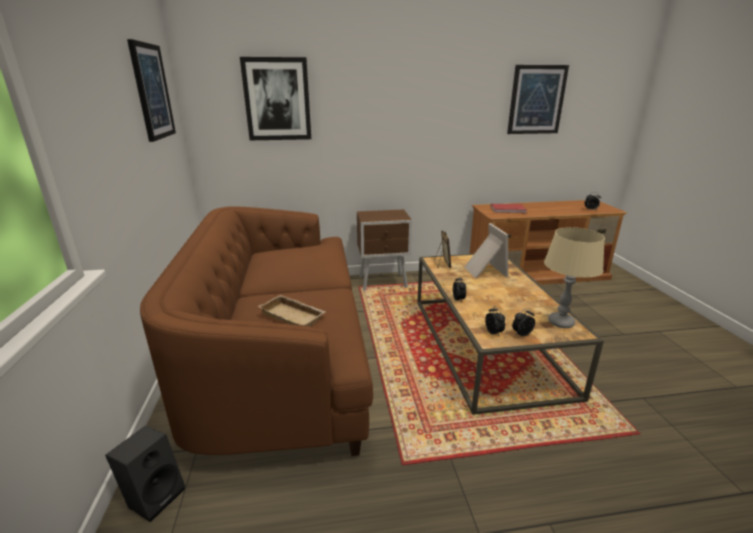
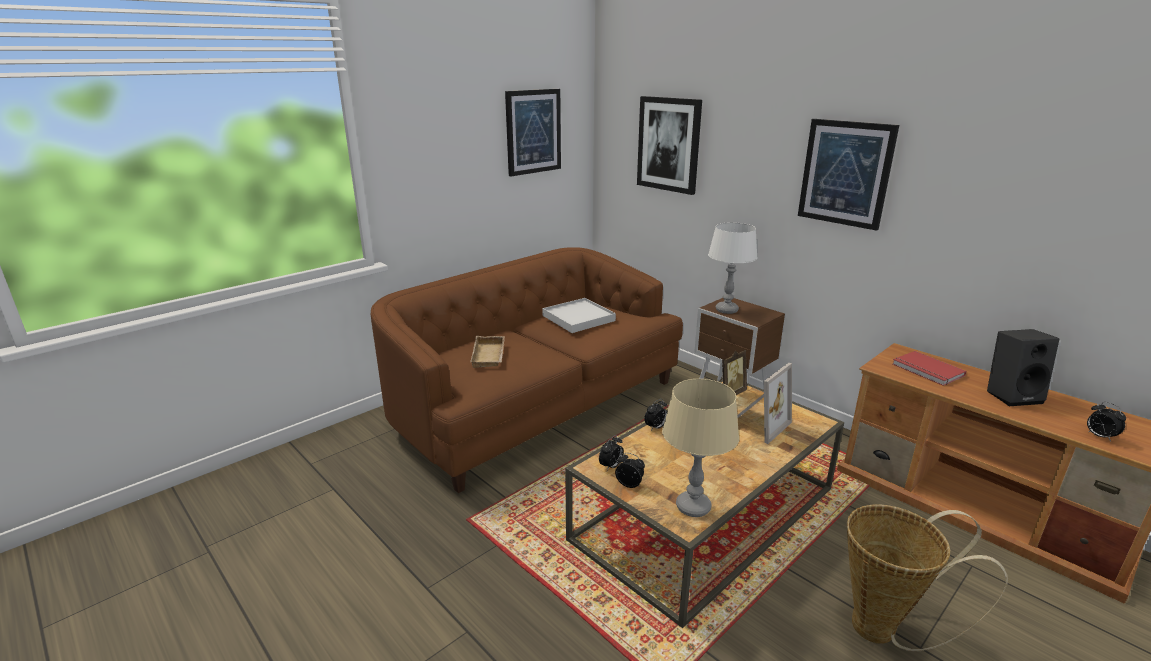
camera: 55 degrees right, 0 degrees up
black speaker [105,426,185,522] -> black speaker moved to [987,329,1059,406]
picture [507,65,569,134] -> picture moved to [798,119,899,231]
none -> white tray [542,298,616,333]
none -> white table lamp [708,222,758,314]
none -> basket [847,504,1008,651]

